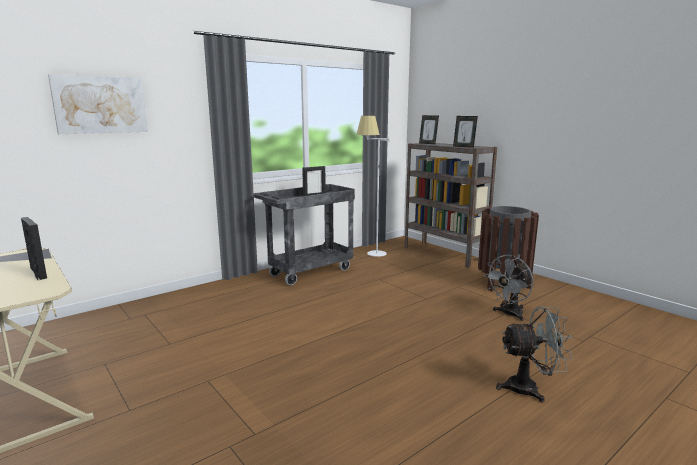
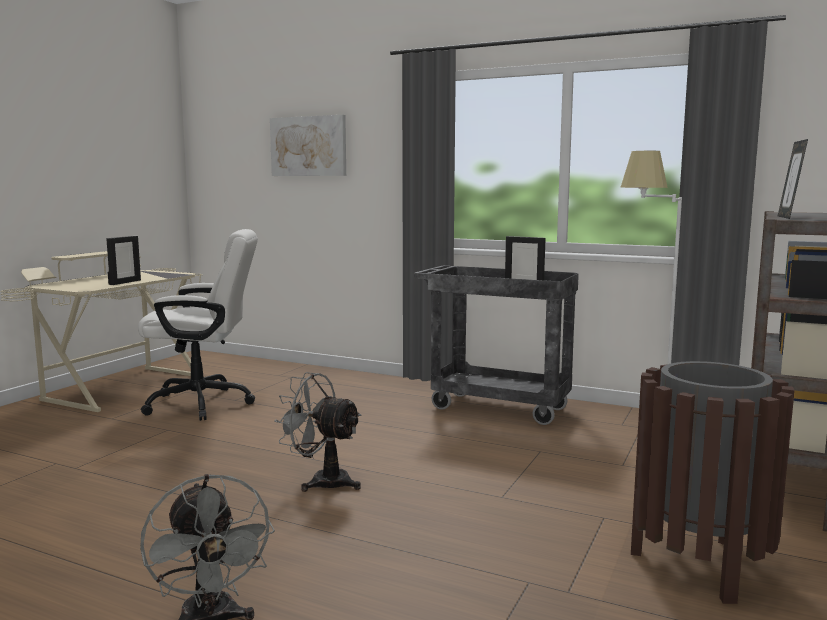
camera: 65 degrees right, 5 degrees down
picture frame [419,115,439,144] -> none
grey fan [484,255,534,321] -> grey fan moved to [274,372,362,492]
none -> white office chair [138,229,258,421]

